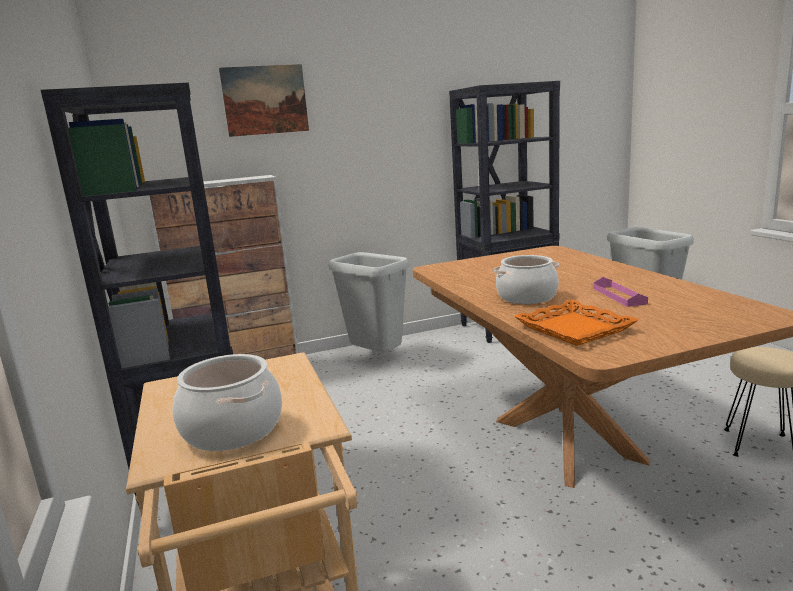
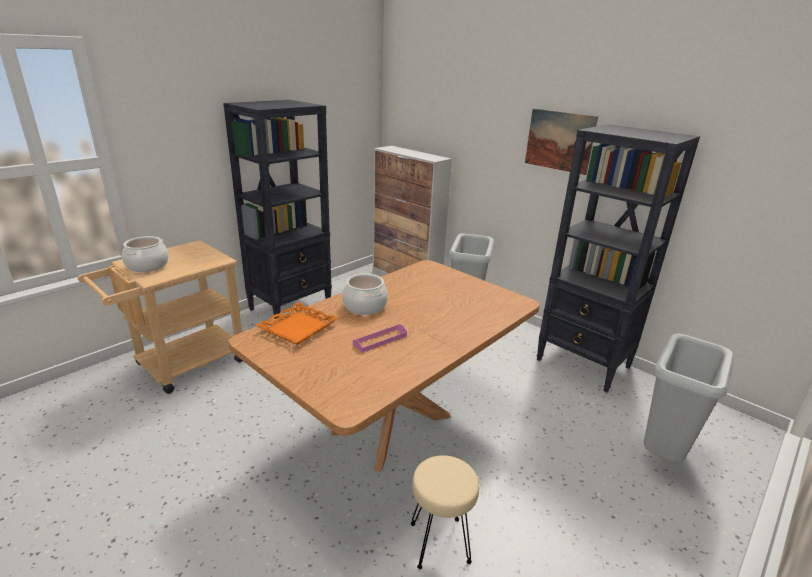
camera: 60 degrees right, 10 degrees up
picture [219,64,309,137] -> picture moved to [525,109,598,175]

